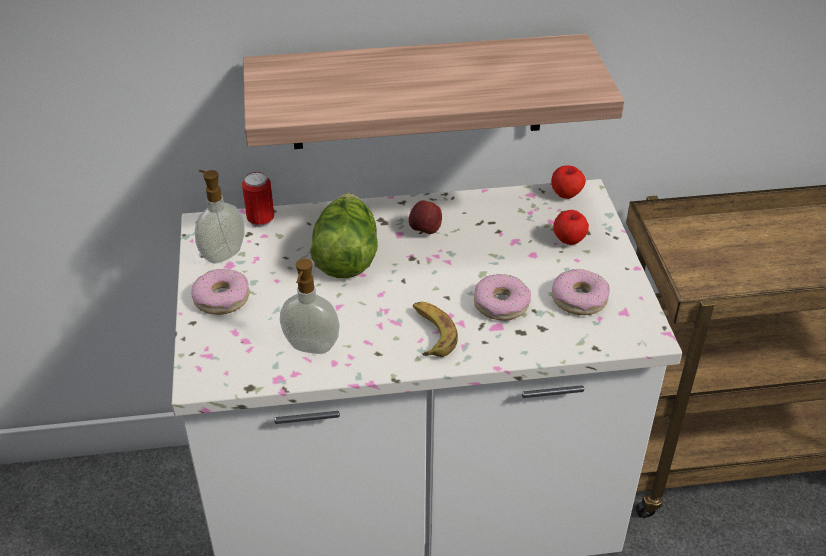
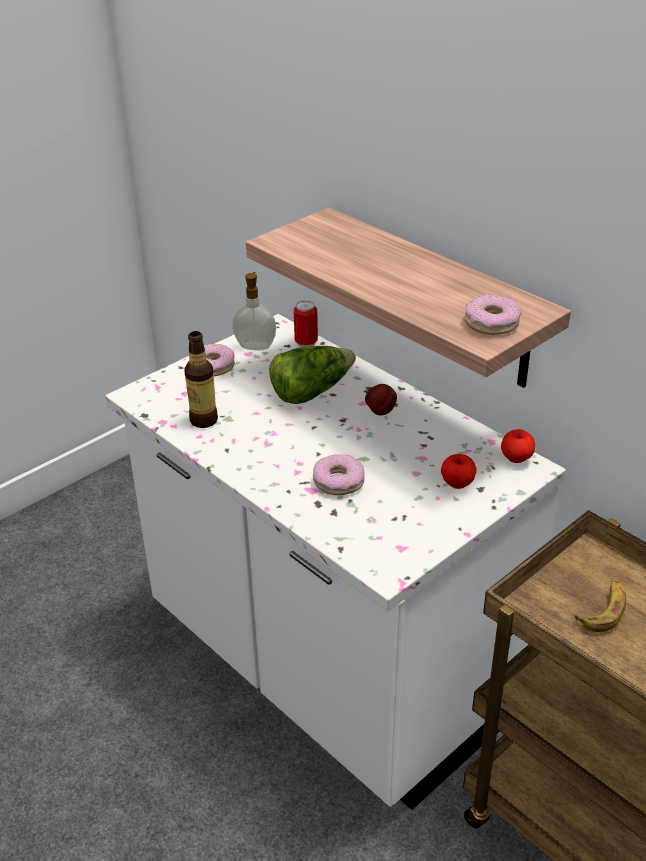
camera: 55 degrees right, 5 degrees down
soap dispenser [280,259,340,354] -> bottle [184,331,218,428]
banana [413,302,458,357] -> banana moved to [574,581,626,632]
donut [552,269,610,315] -> donut moved to [464,294,521,335]

